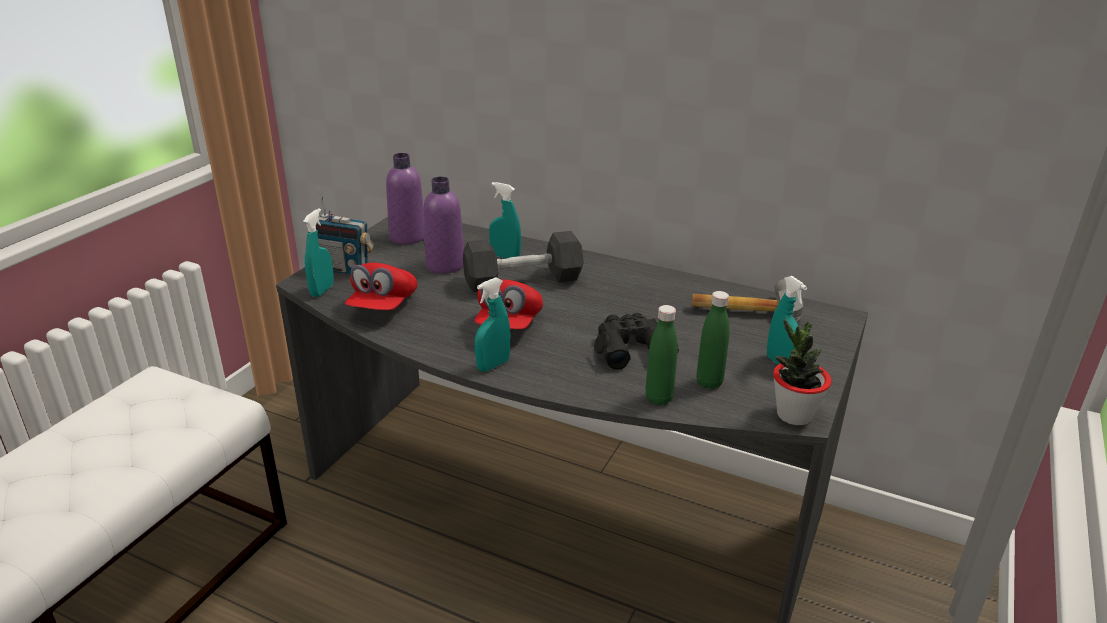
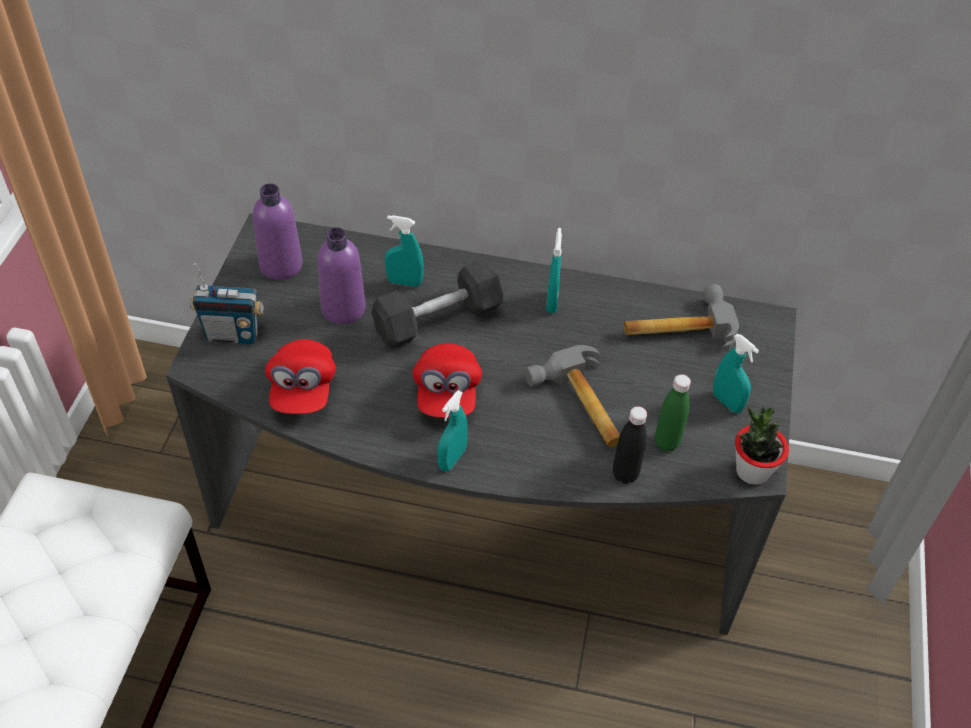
camera: 15 degrees left, 20 degrees up
turquoise spray bottle [303,208,334,297] -> turquoise spray bottle moved to [546,228,562,313]
black binoculars [594,313,679,370] -> hammer [524,345,620,447]
green bottle [645,305,678,405] -> black bottle [613,406,647,484]

